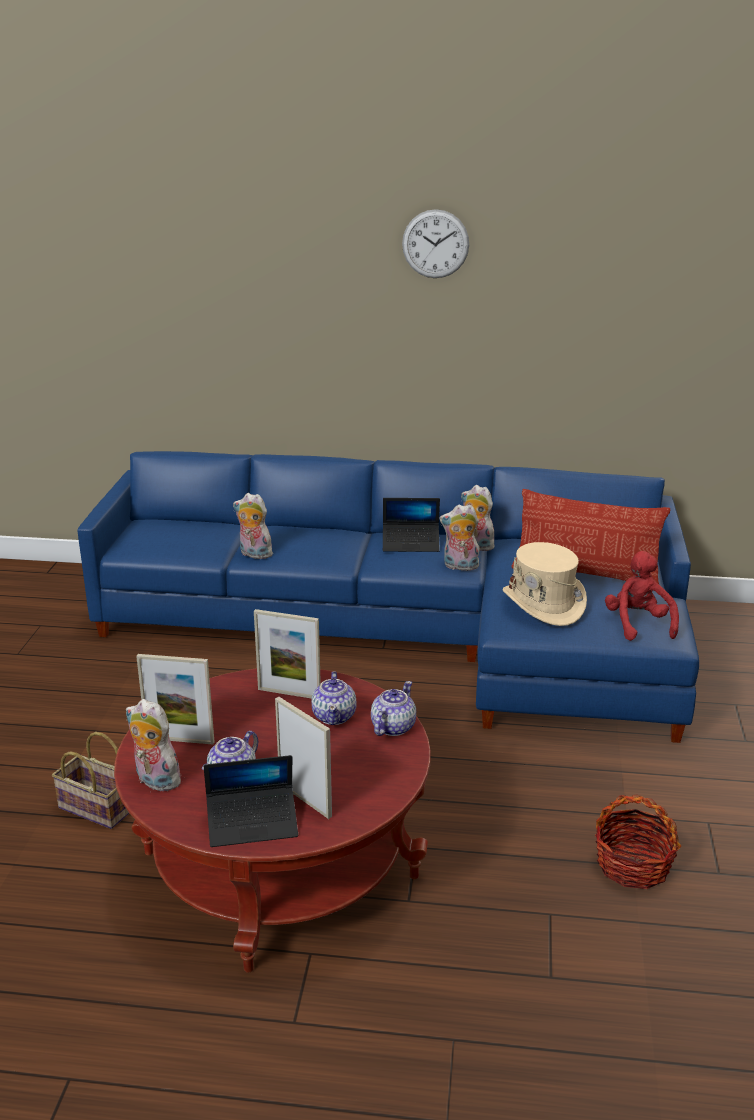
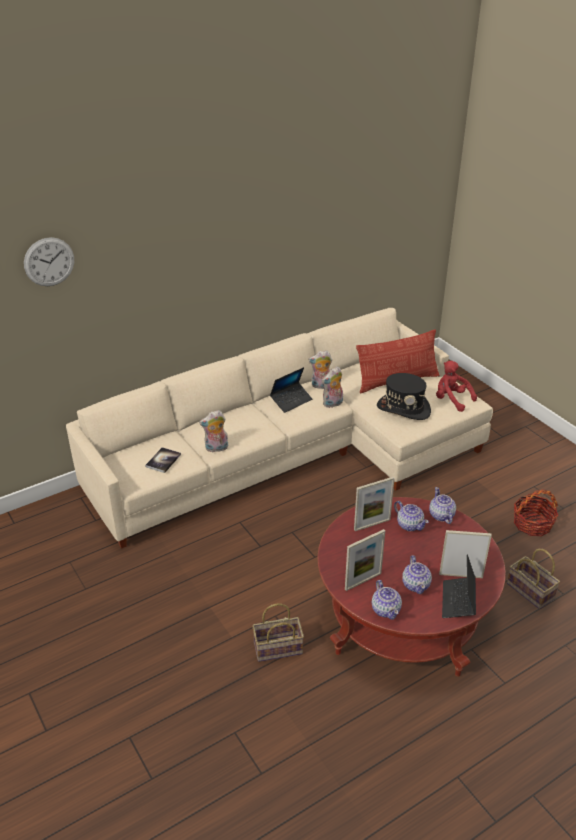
camera: 40 degrees left, 10 degrees up
blue sofa [77,451,699,743] -> beige sofa [66,308,493,549]
plush toy [126,699,181,791] -> teapot [372,580,402,620]
laptop [204,755,298,847] -> laptop turned 150 degrees clockwise [442,555,476,618]
wall clock [402,209,469,278] -> wall clock moved to [24,237,74,286]
beige hat [502,542,587,626] -> black hat [377,373,431,420]
none -> book [145,447,181,473]
none -> basket [507,549,560,609]

